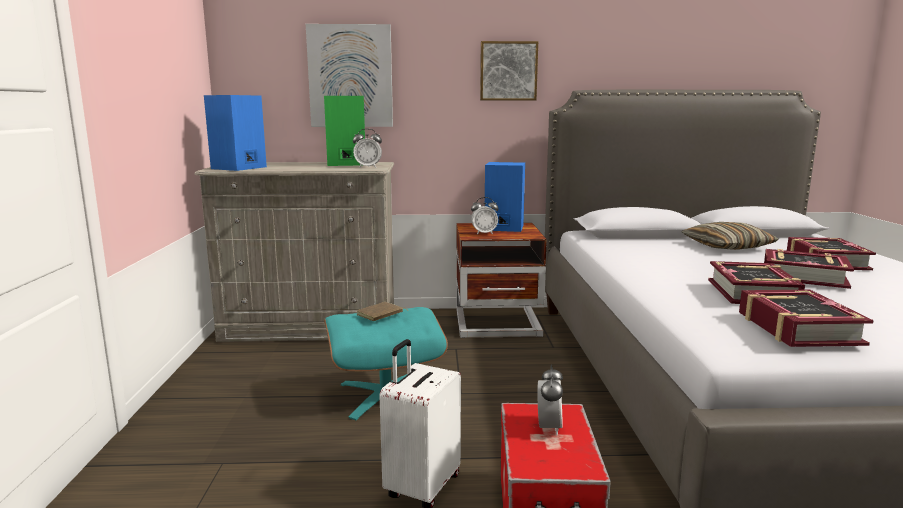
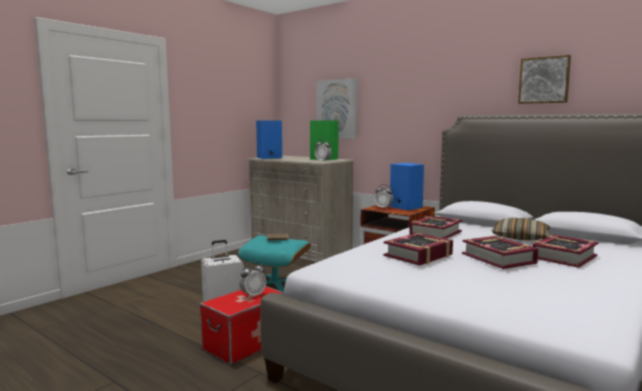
camera: 40 degrees right, 5 degrees down
picture [480,41,538,100] -> picture moved to [518,55,571,104]
book [739,290,874,347] -> book moved to [409,216,462,239]

